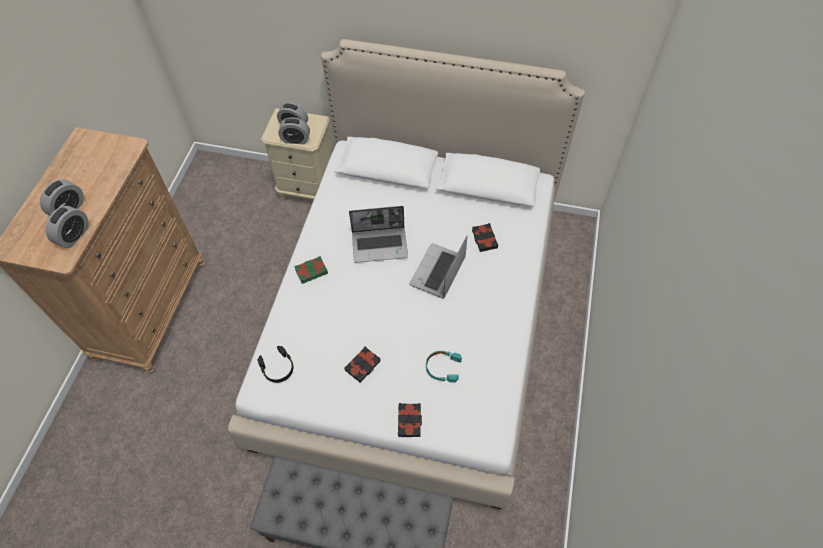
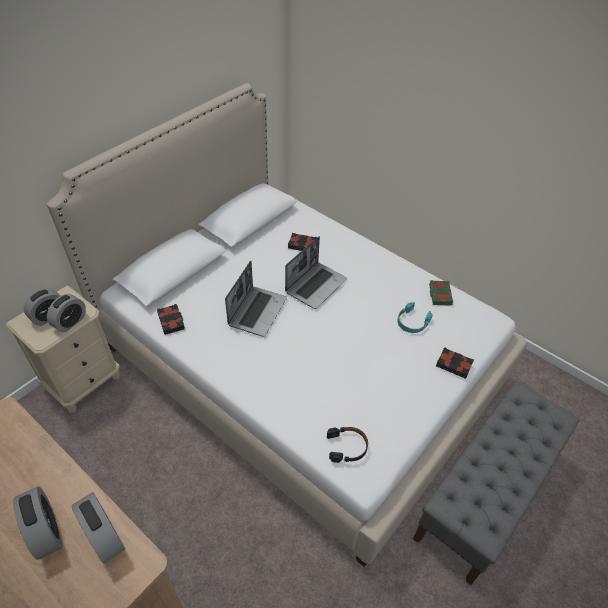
camera: 65 degrees left, 10 degrees down
green book [294,256,328,284] -> green book moved to [429,280,453,306]
black book [344,346,381,383] -> black book moved to [157,304,185,335]
laptop [409,235,468,298] -> laptop turned 105 degrees counterclockwise [285,236,347,309]

